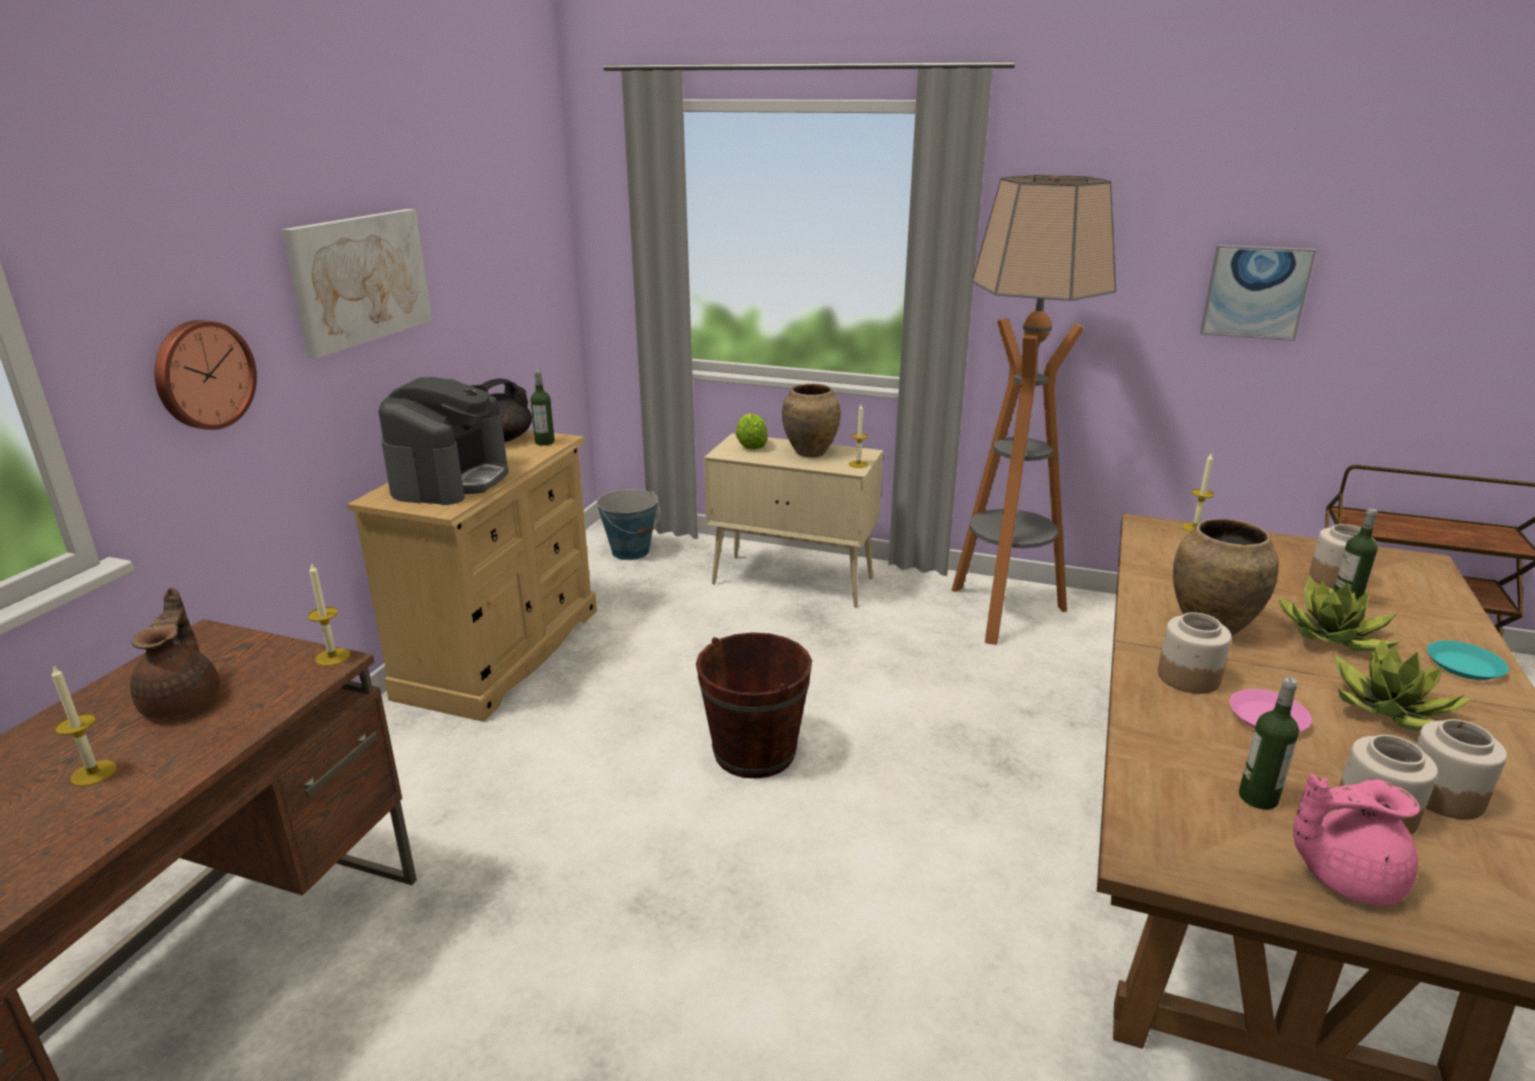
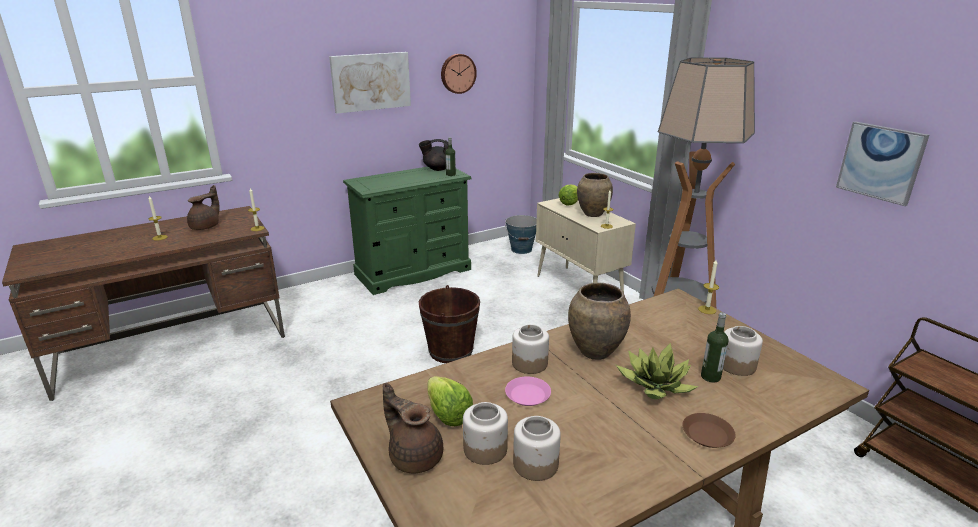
camera: 40 degrees right, 0 degrees up
wall clock [154,320,257,430] -> wall clock moved to [441,54,477,94]
beige dresser [347,430,597,722] -> green dresser [343,167,471,295]
coffee machine [379,377,509,505] -> none
bottle [1239,677,1299,809] -> lettuce [427,376,473,426]
pink teapot [1293,773,1420,906] -> brown teapot [383,383,443,473]
potted plant [1335,637,1473,731] -> none
turquoise plate [1427,641,1509,680] -> brown plate [682,413,736,448]

